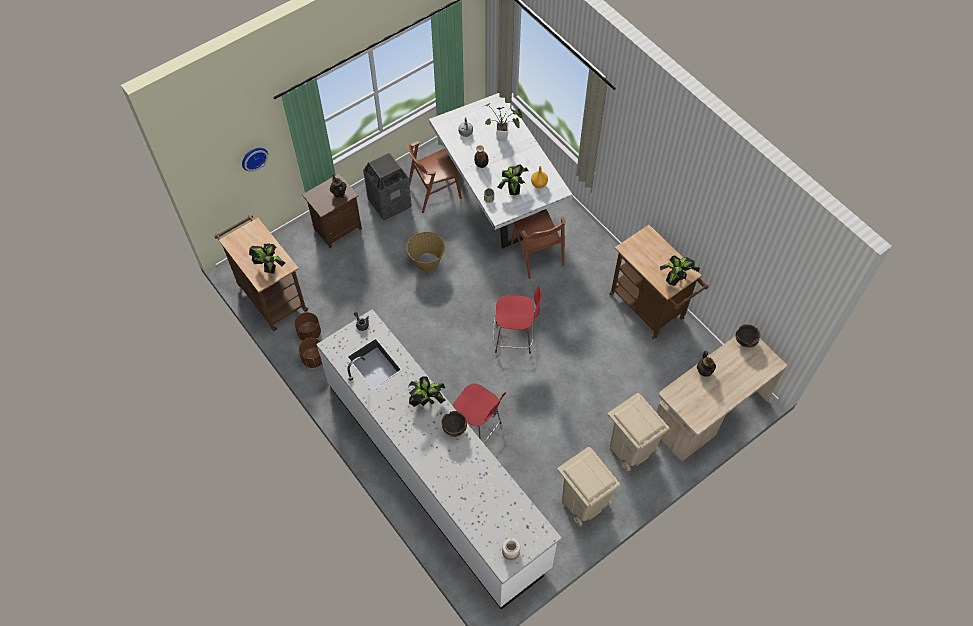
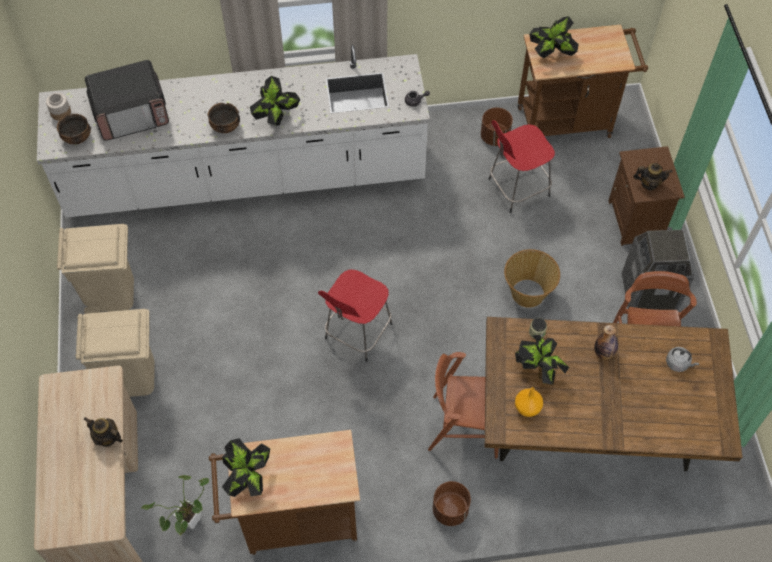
camera: 120 degrees right, 0 degrees up
wall clock [242,148,268,172] -> none
brown planter [299,338,322,368] -> brown planter moved to [433,481,471,526]
white dining table [429,93,573,249] -> brown dining table [485,317,742,471]
red stool [453,383,506,443] -> red stool moved to [488,120,555,213]
potted plant [483,103,523,141] -> potted plant moved to [141,475,209,536]
bowl [736,324,761,348] -> bowl moved to [57,114,91,144]
none -> microwave [85,60,169,141]

